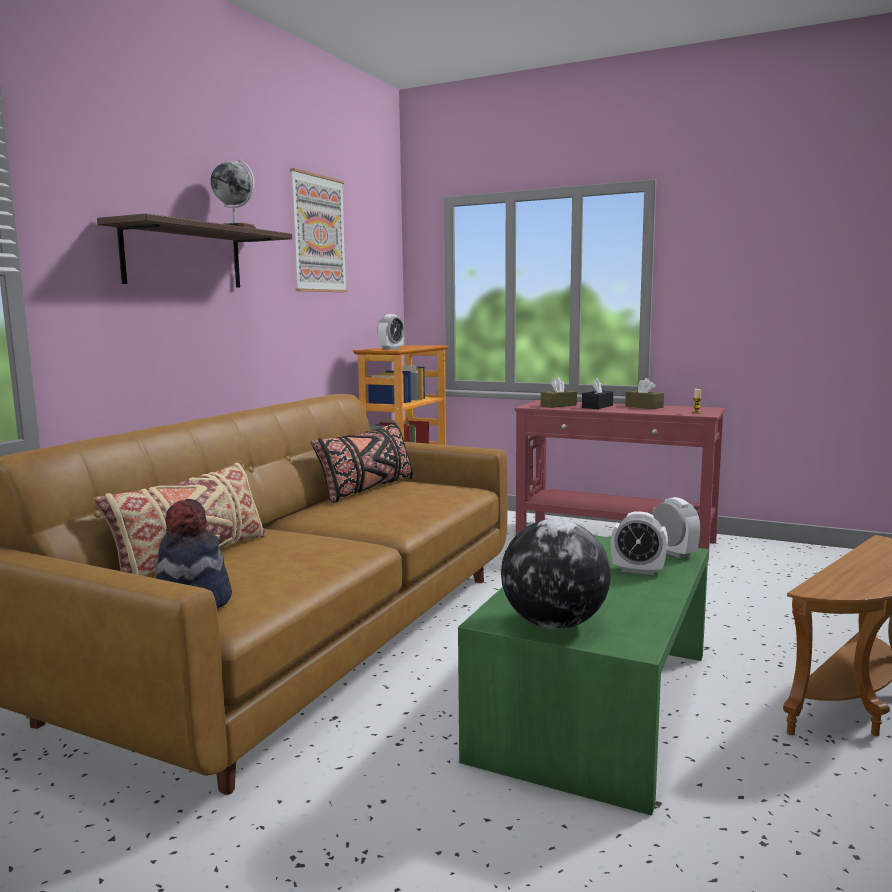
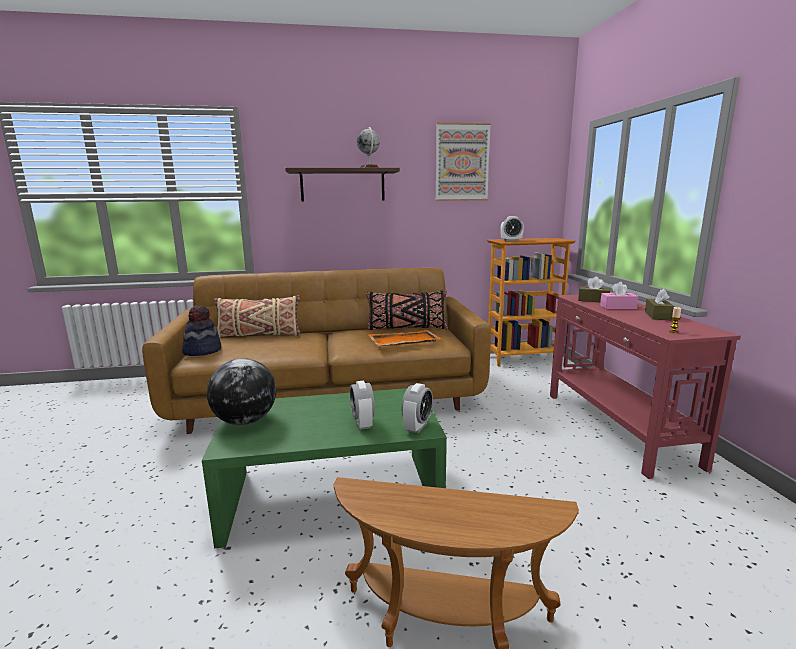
camera: 55 degrees right, 5 degrees up
black tissue box [582,378,613,409] -> pink tissue box [600,282,639,309]
none -> orange tray [368,330,441,346]

